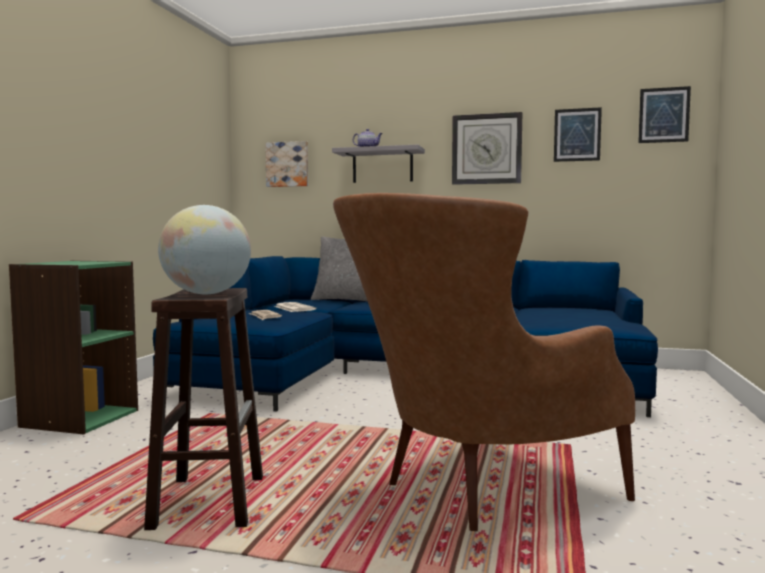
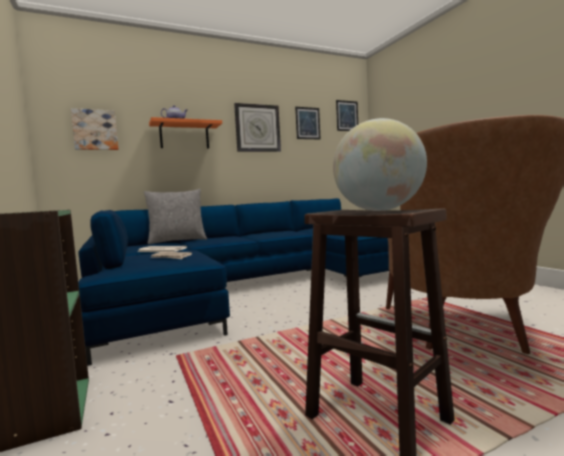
camera: 40 degrees left, 0 degrees up
grey shelf [332,145,425,183] -> orange shelf [149,117,222,149]

